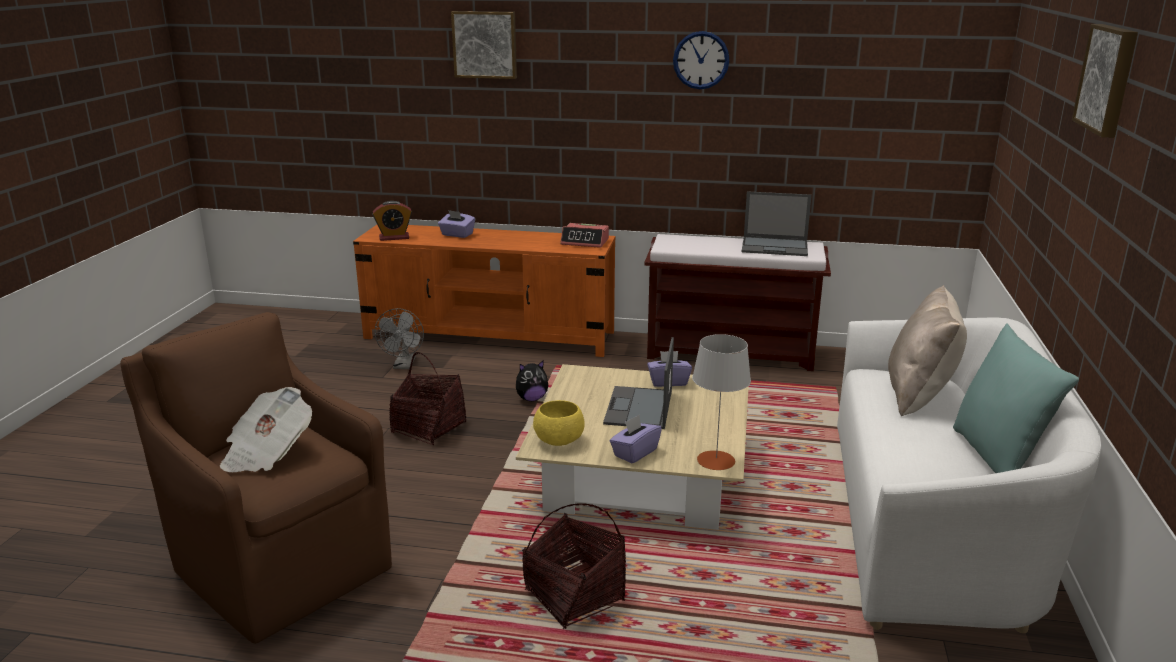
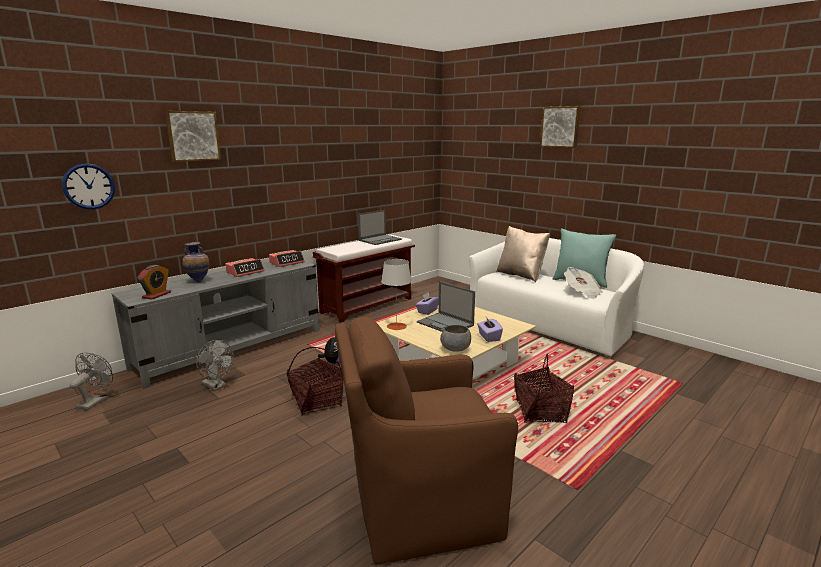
camera: 55 degrees left, 5 degrees down
newspaper [220,387,312,472] -> newspaper moved to [564,267,603,299]
orange tv stand [353,225,615,357] -> grey tv stand [112,261,320,389]
purple tissue box [438,210,475,238] -> vase [182,242,209,282]
yellow bowl [533,400,585,446] -> grey bowl [440,325,471,352]
wall clock [673,31,730,89] -> wall clock moved to [62,163,115,209]
grey table lamp [692,334,751,470] -> grey table lamp moved to [381,259,411,330]
none -> grey fan [70,352,113,410]
none -> alarm clock [225,258,265,277]

